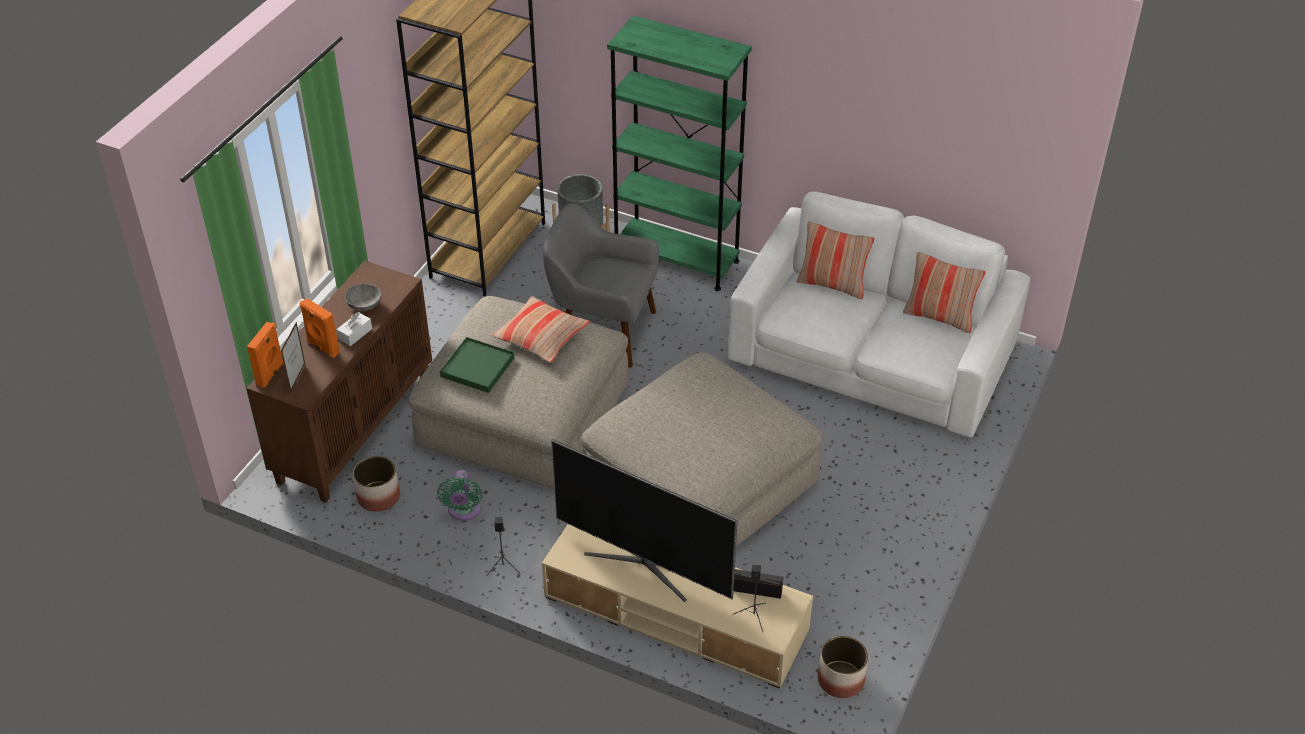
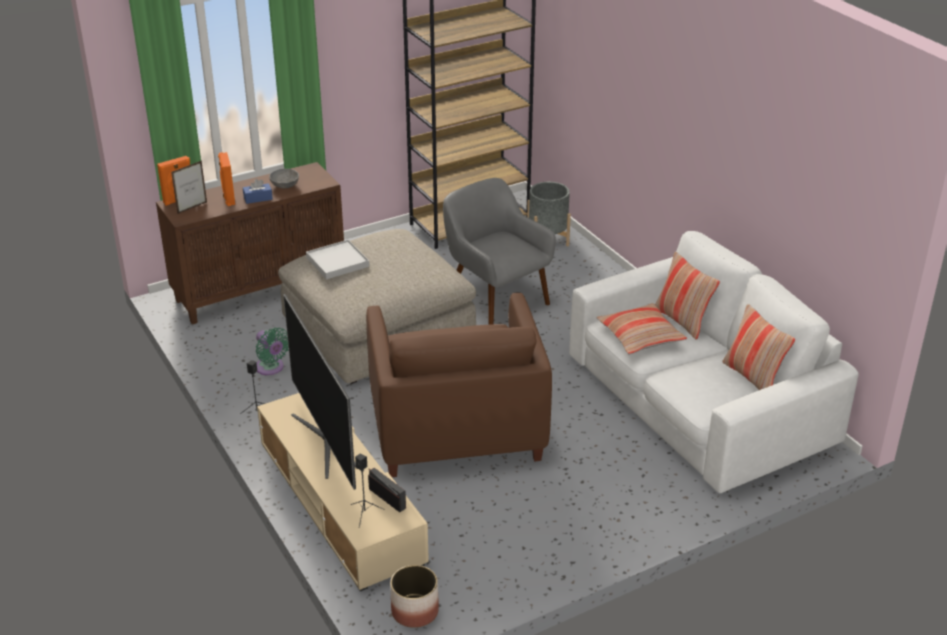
camera: 35 degrees right, 10 degrees down
white tissue box [336,312,372,346] -> blue tissue box [243,179,273,204]
planter [353,456,400,512] -> none
green fan [437,470,482,521] -> green fan turned 75 degrees counterclockwise [256,327,289,375]
green tray [440,337,514,393] -> white tray [306,240,369,279]
pillow [492,296,590,363] -> pillow moved to [597,303,687,354]
beige ottoman [581,352,823,546] -> brown armchair [366,293,552,477]
green bookcase [607,16,752,291] -> none

